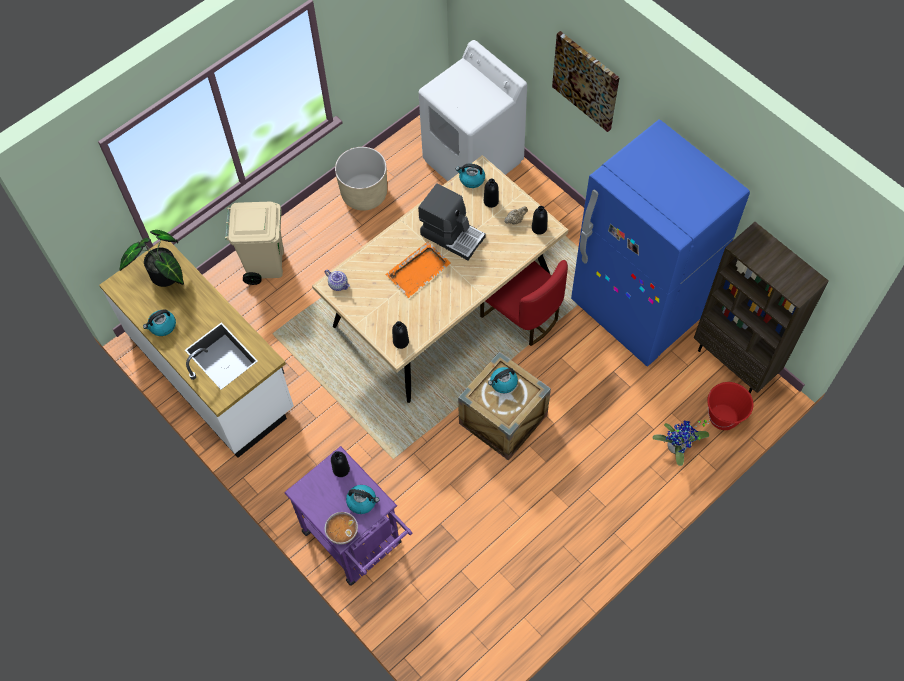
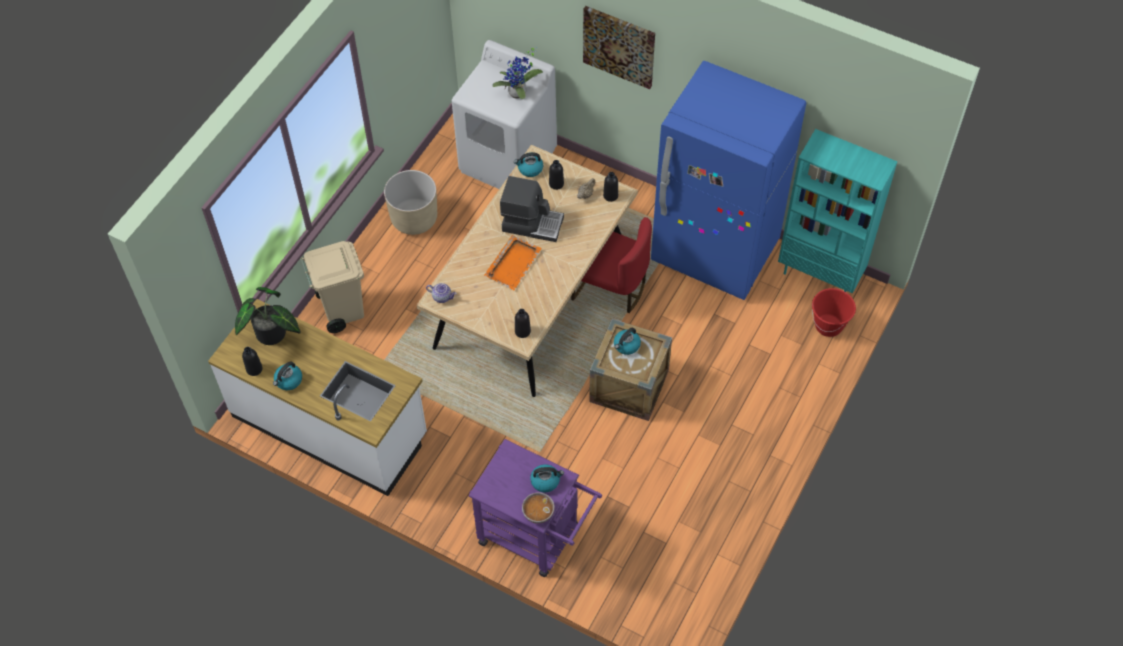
camera: 20 degrees left, 5 degrees down
black bottle [331,451,350,477] -> black bottle moved to [242,347,262,376]
potted plant [653,420,711,466] -> potted plant moved to [492,47,543,99]
brown bookcase [694,222,829,393] -> turquoise bookcase [778,129,898,293]

